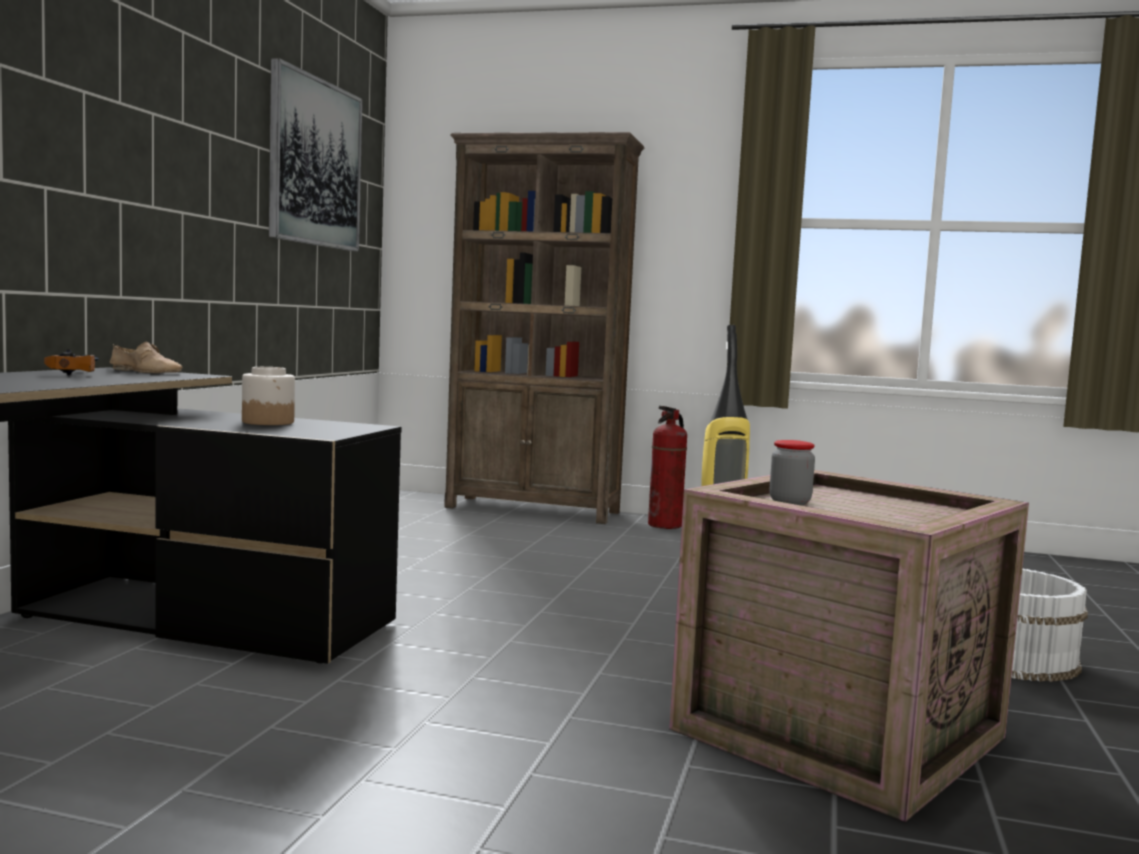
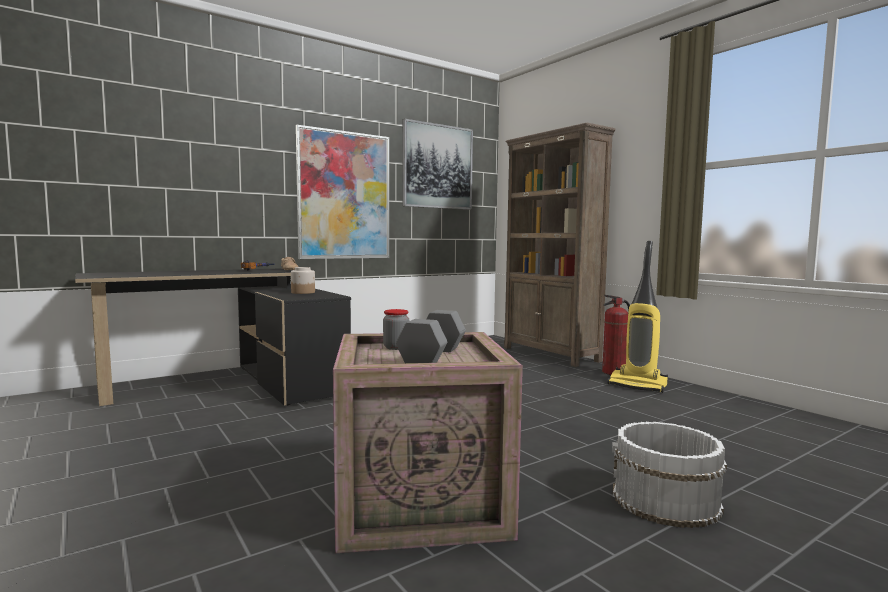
camera: 40 degrees right, 0 degrees up
none -> picture [296,125,389,259]
none -> grey dumbbell [396,310,466,363]

